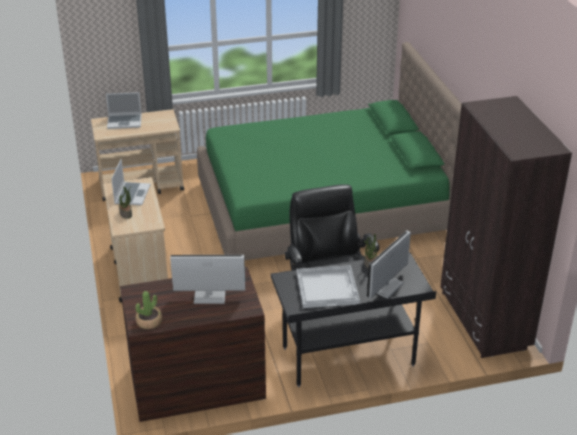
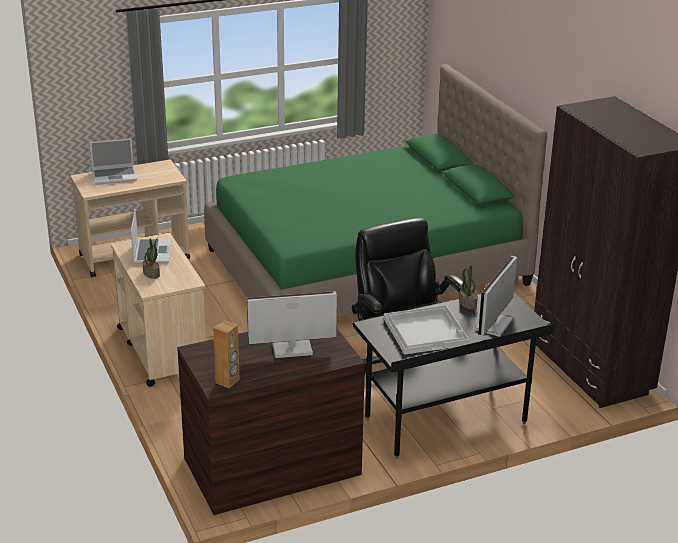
camera: 10 degrees left, 5 degrees down
potted plant [135,291,162,329] -> brown speaker [213,320,240,388]

